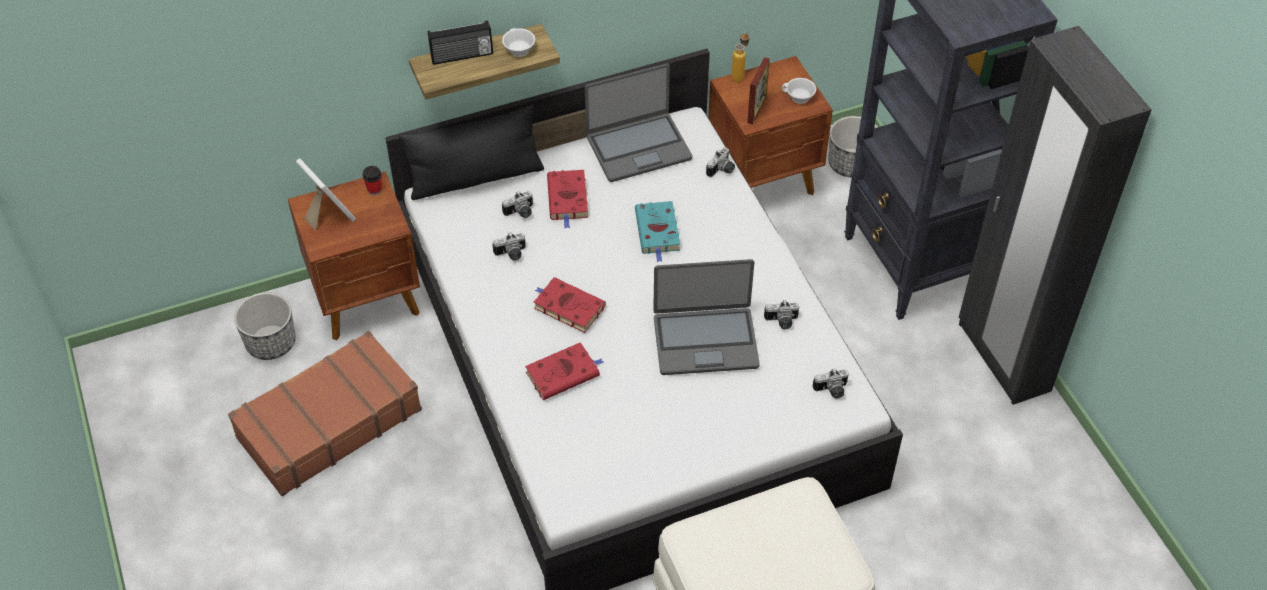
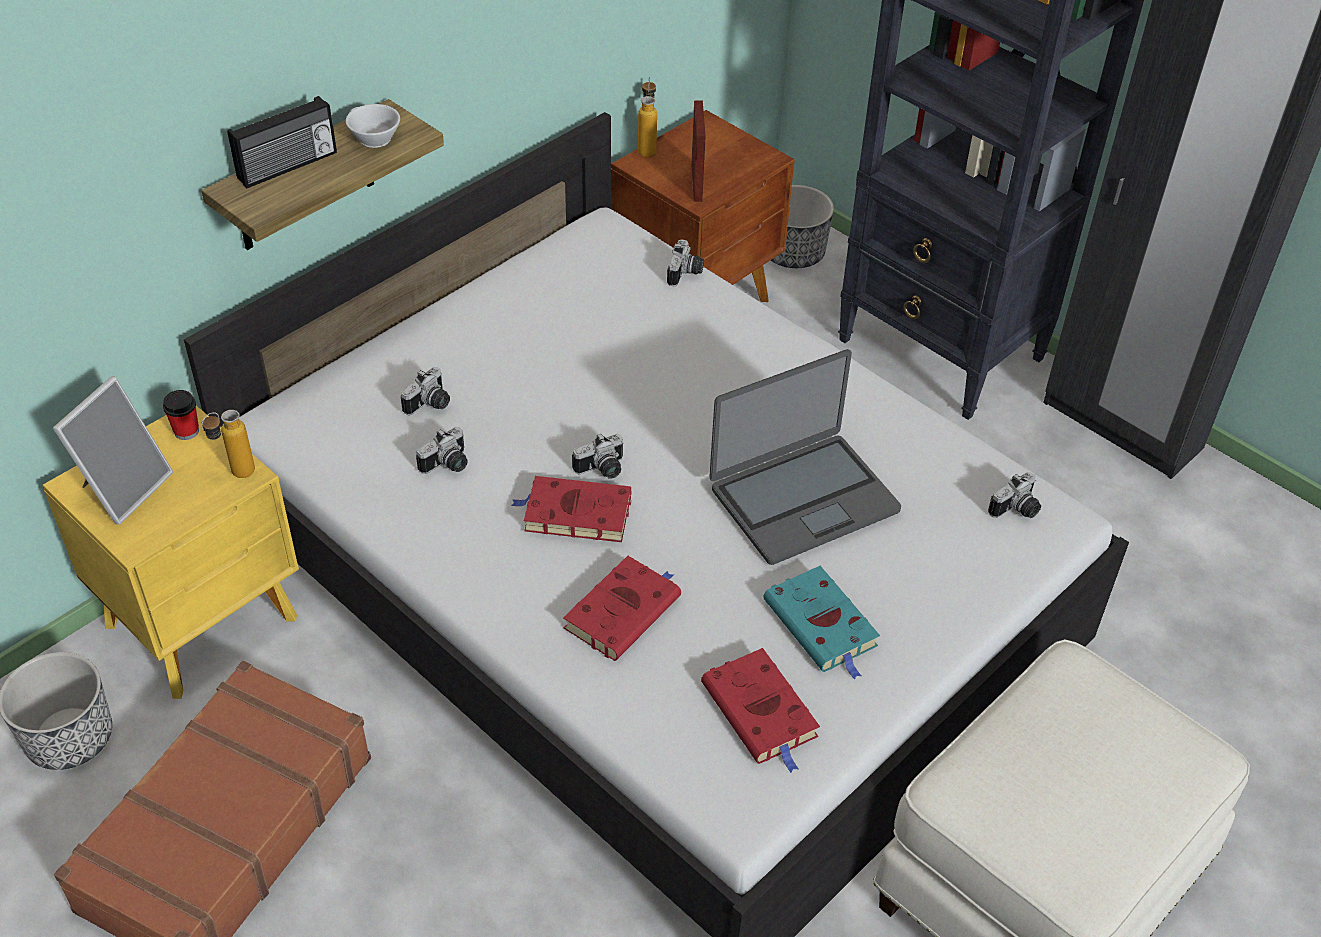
camera: 25 degrees left, 5 degrees down
brown nightstand [288,172,420,340] -> yellow nightstand [43,406,299,699]
picture frame [296,158,356,231] -> picture frame turned 90 degrees clockwise [53,376,173,525]
black pillow [399,105,544,200] -> none
red book [547,170,588,228] -> red book moved to [701,648,820,773]
laptop [585,64,692,182] -> none
turquoise book [635,201,680,262] -> turquoise book moved to [763,566,880,680]
camera [764,300,799,329] -> camera moved to [572,433,623,479]
white cup [782,78,816,104] -> none
none -> bottle [201,410,255,478]

